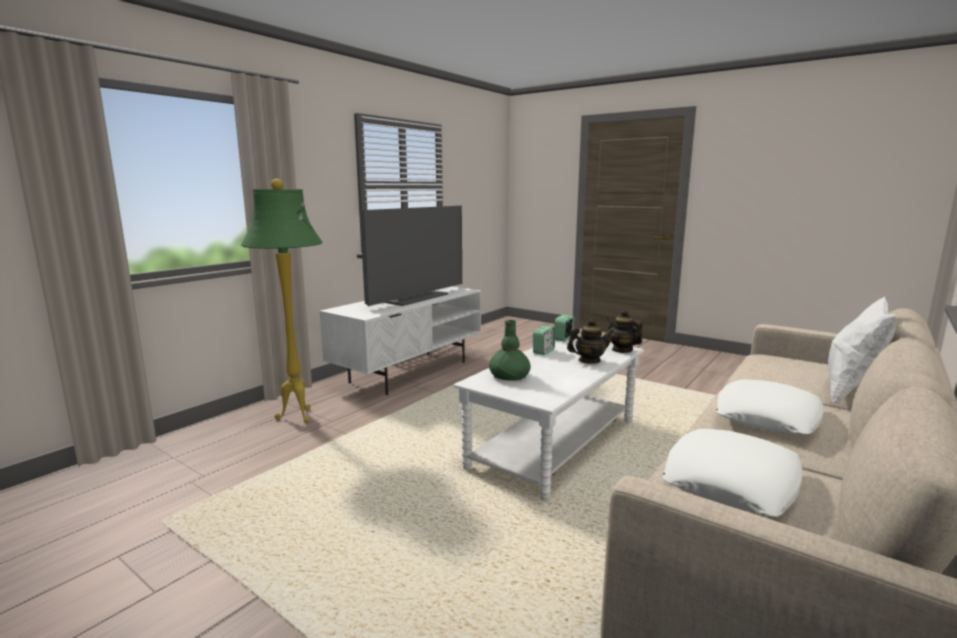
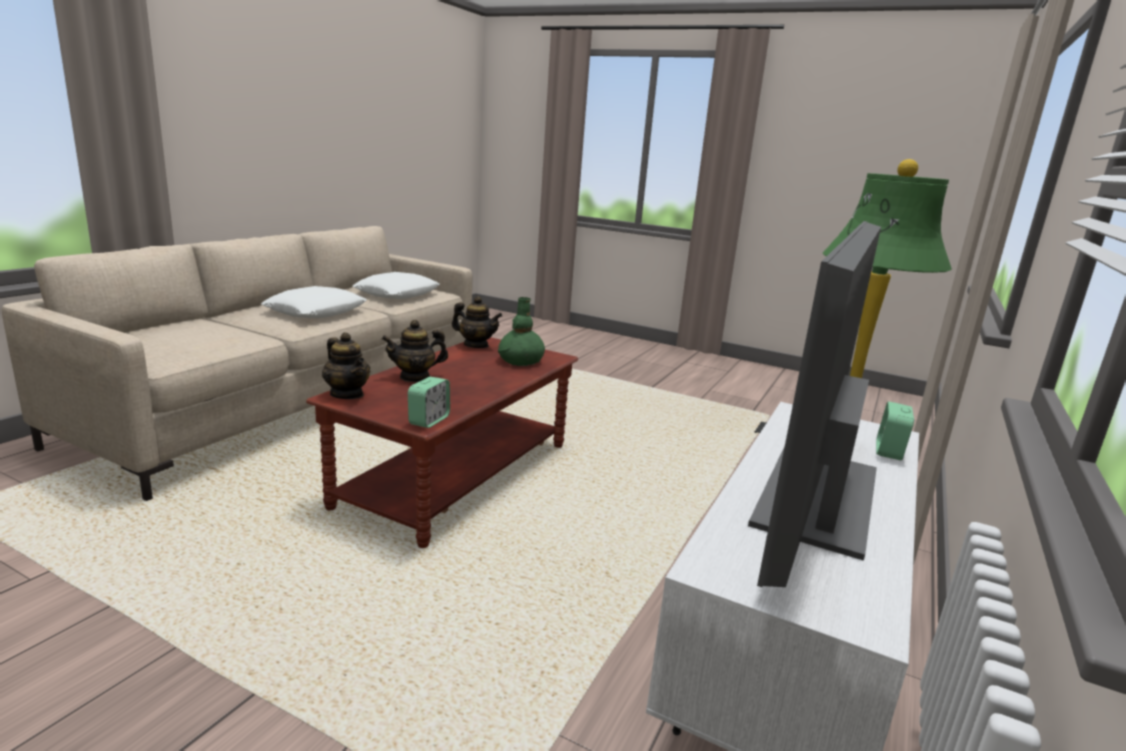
camera: 170 degrees right, 5 degrees up
white coffee table [453,339,644,500] -> brown coffee table [306,337,578,548]
alarm clock [533,326,555,355] -> alarm clock moved to [876,401,914,460]
white pillow [828,297,897,403] -> none
none -> teapot [452,296,502,348]

